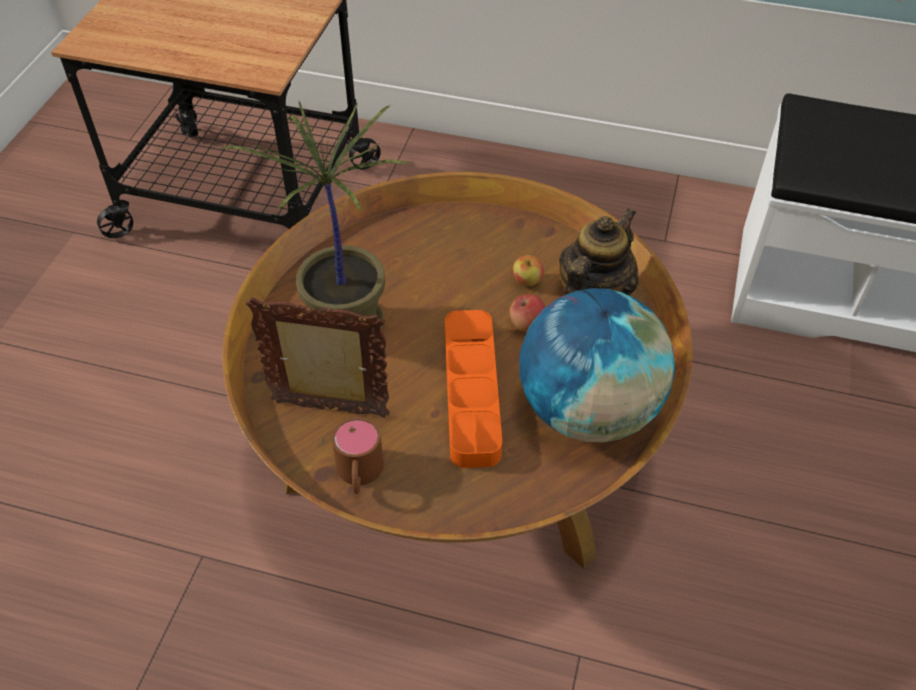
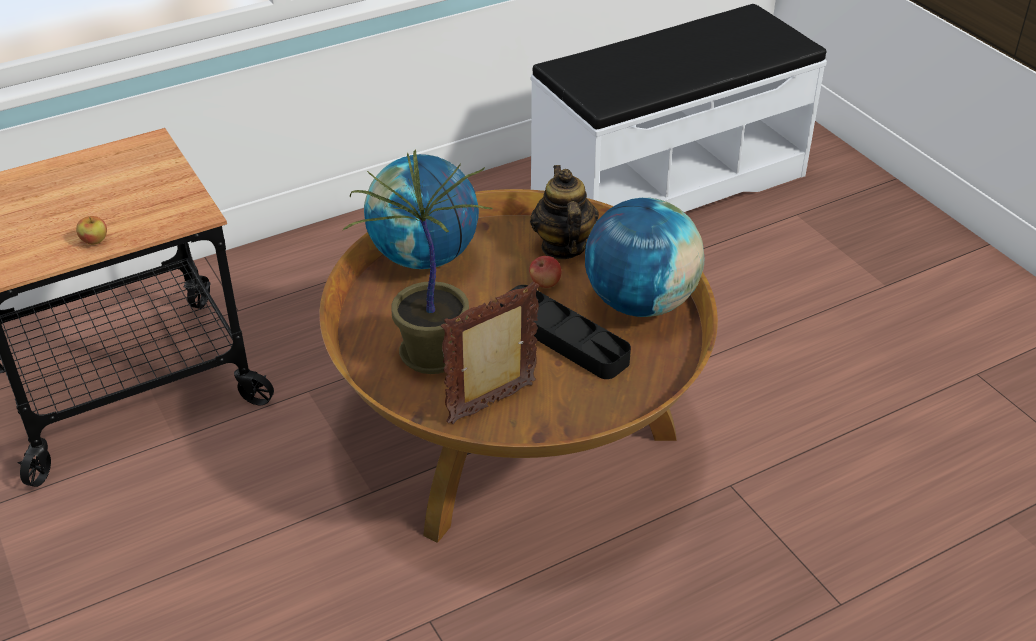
camera: 45 degrees left, 10 degrees down
brown mug [332,417,384,494] -> none
orange tray [445,310,502,468] -> black tray [500,285,631,379]
apple [513,255,544,286] -> apple moved to [76,216,107,245]
none -> globe [364,154,479,269]

